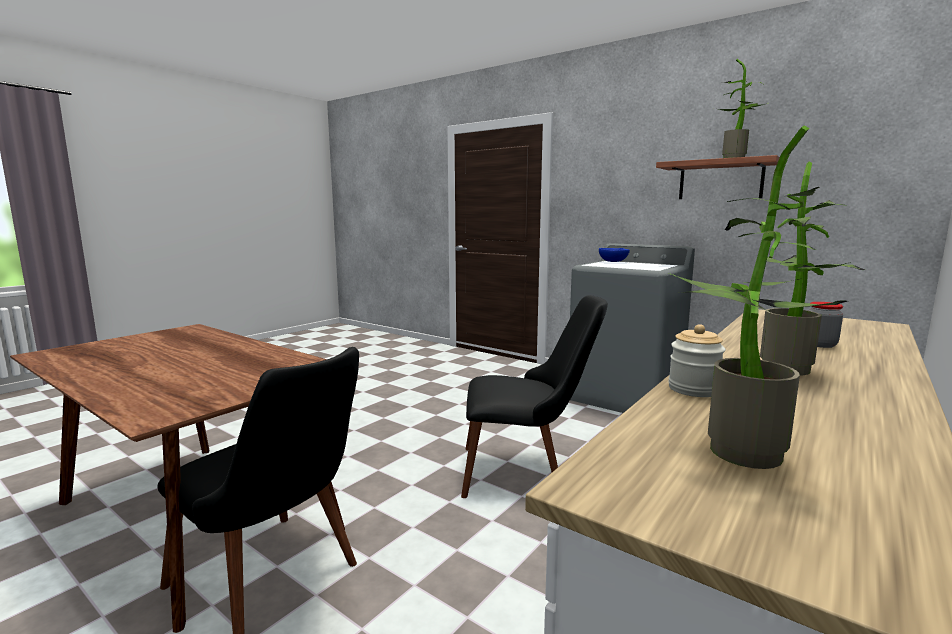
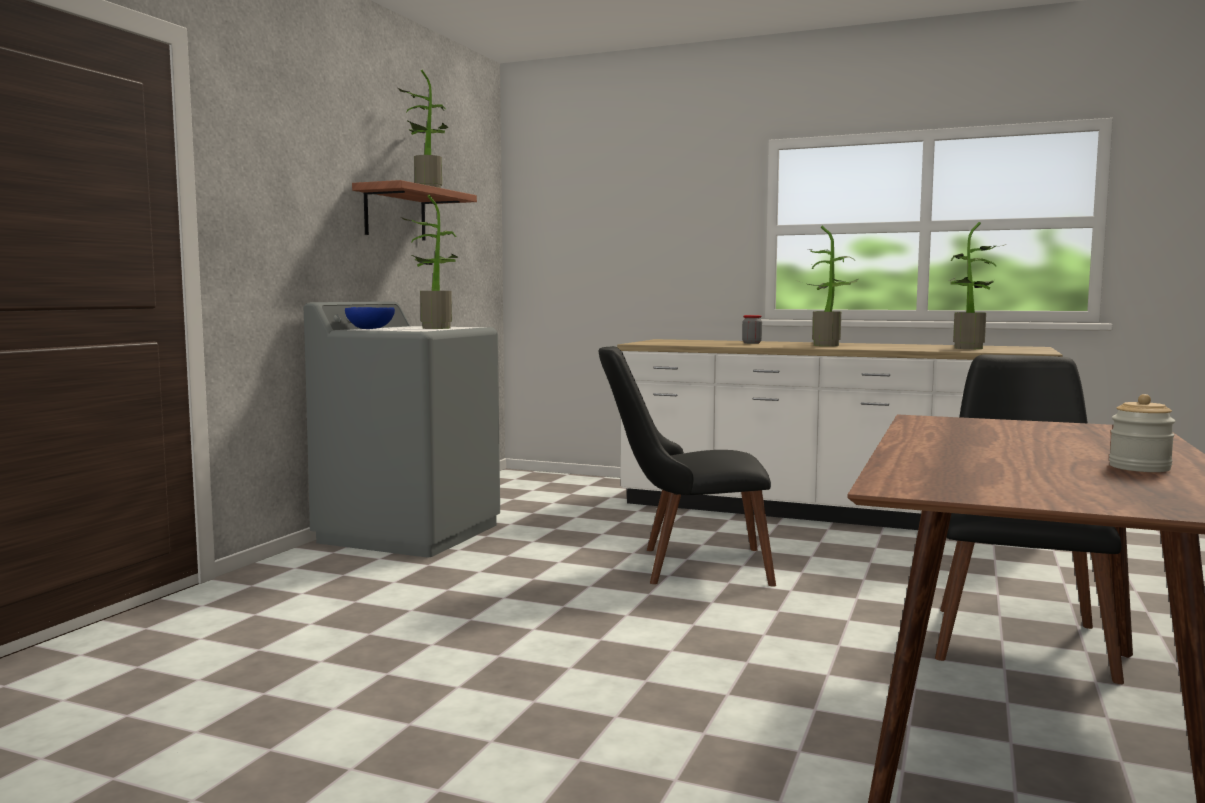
camera: 105 degrees left, 5 degrees down
black chair [461,295,608,498] -> black chair turned 75 degrees counterclockwise [599,346,776,586]
jar [668,324,726,397] -> jar moved to [1109,394,1176,472]
none -> potted plant [401,195,459,329]

